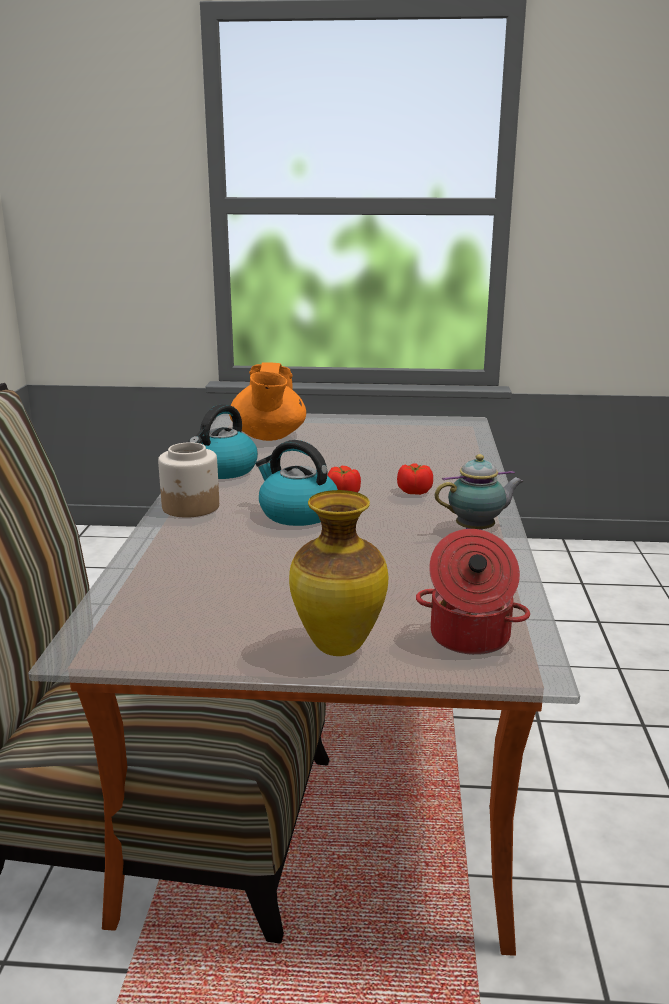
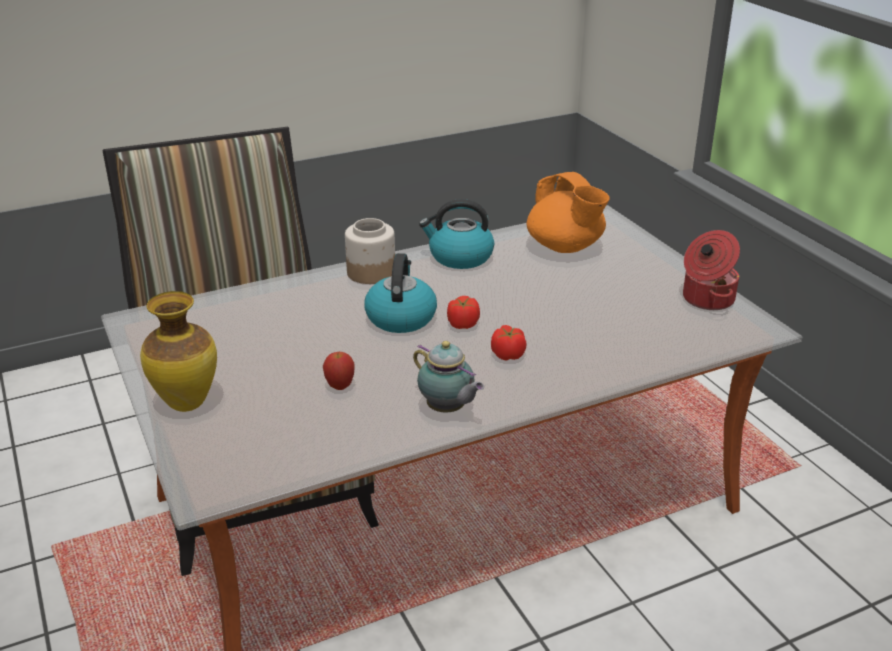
camera: 60 degrees right, 10 degrees up
orange teapot [229,363,306,441] -> orange teapot turned 90 degrees counterclockwise [526,172,610,253]
cooking pot [416,529,530,655] -> cooking pot moved to [683,230,740,310]
none -> apple [323,352,355,390]

